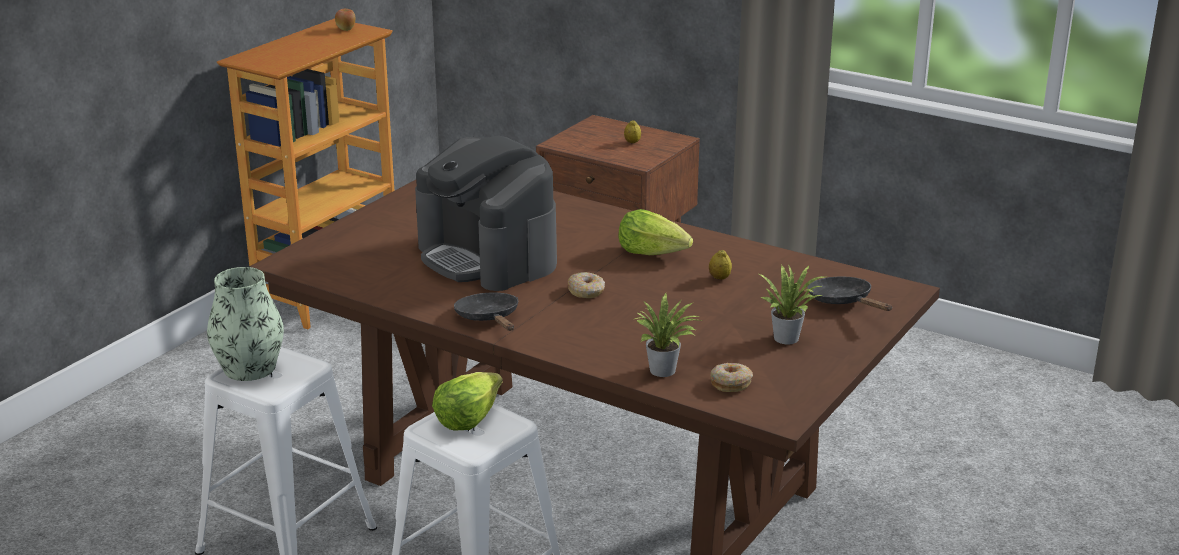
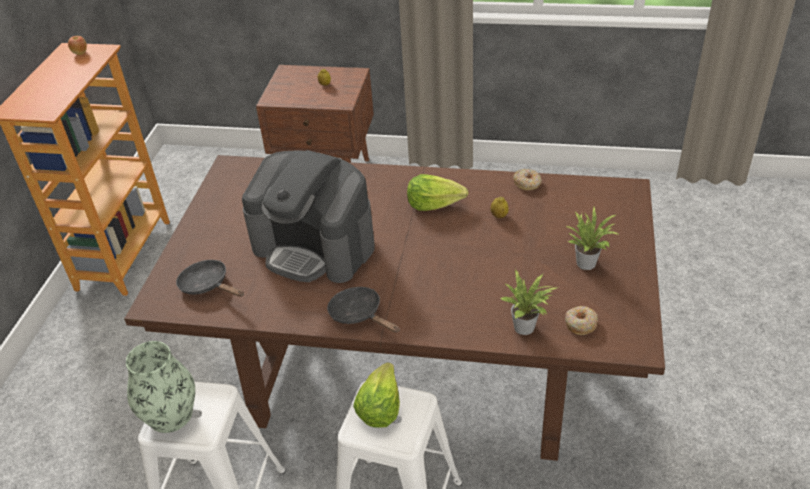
camera: 20 degrees left, 15 degrees up
donut [568,272,605,298] -> donut moved to [513,169,542,190]
black frying pan [807,277,892,311] -> black frying pan moved to [176,260,244,297]

